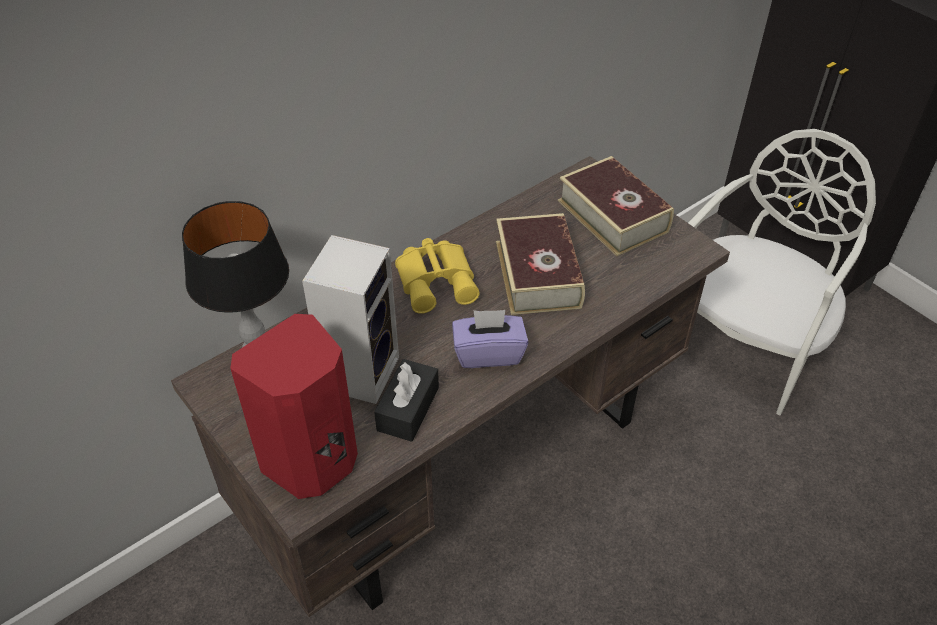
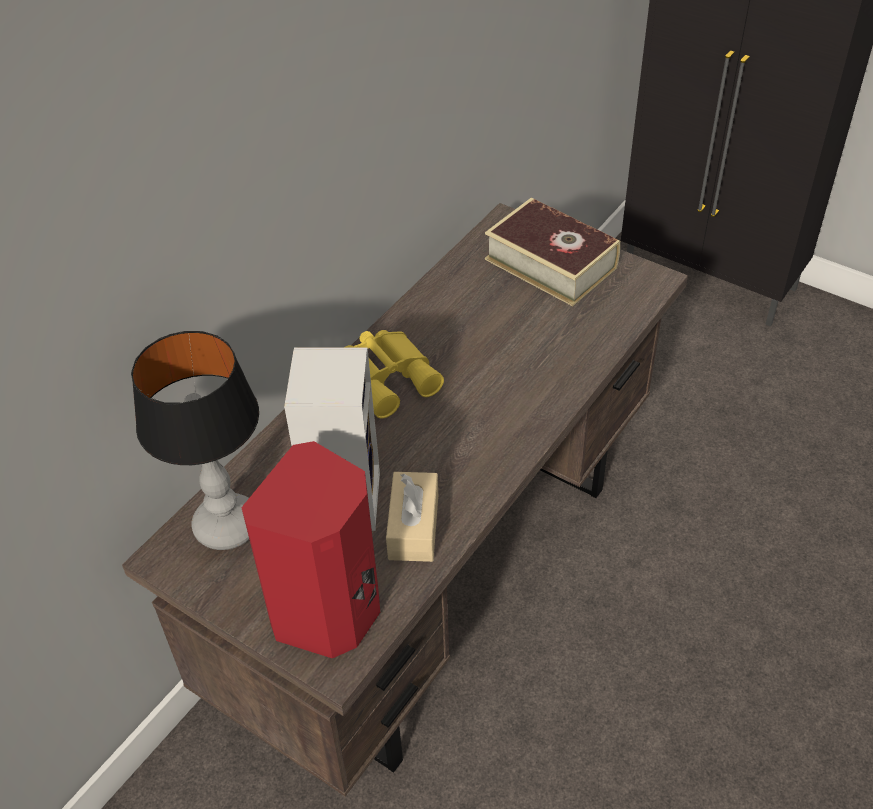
camera: 15 degrees left, 0 degrees up
black tissue box [374,359,439,442] -> beige tissue box [386,472,438,562]
purple tissue box [452,310,529,368] -> none
book [496,213,585,315] -> none
white chair [688,129,876,415] -> none

